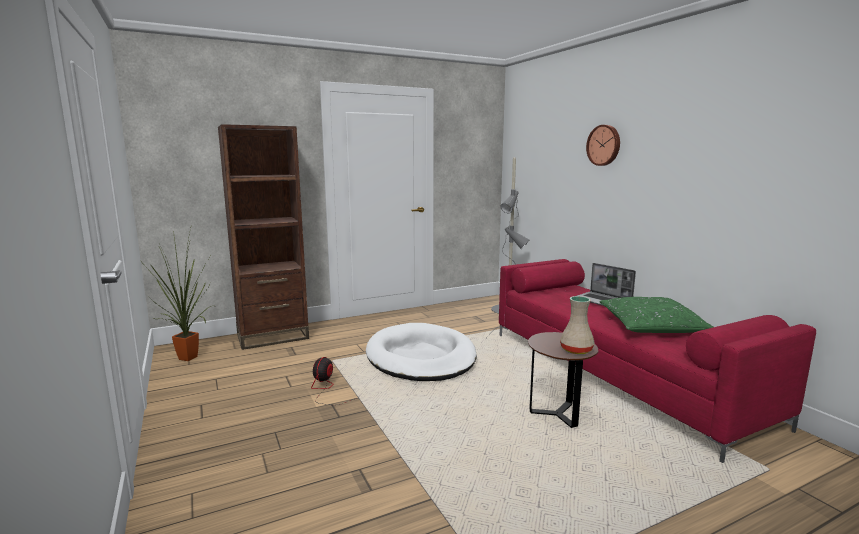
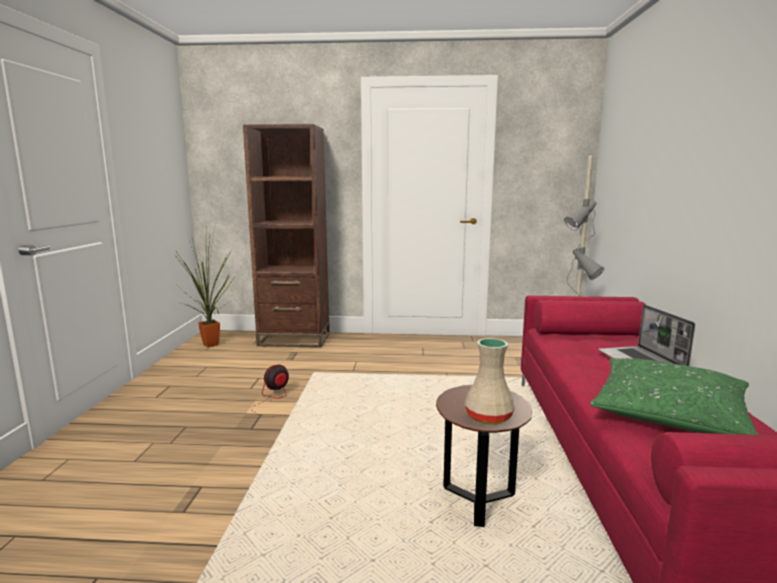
camera: 30 degrees right, 0 degrees up
white dog bed [366,323,477,381] -> none
wall clock [586,125,620,166] -> none

